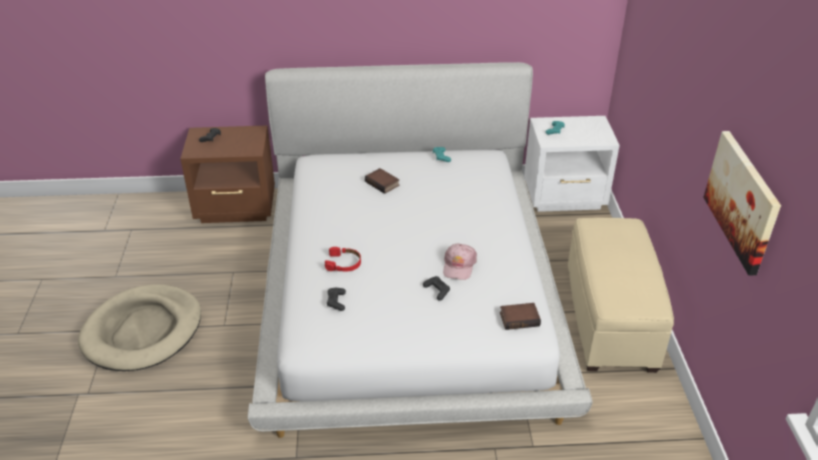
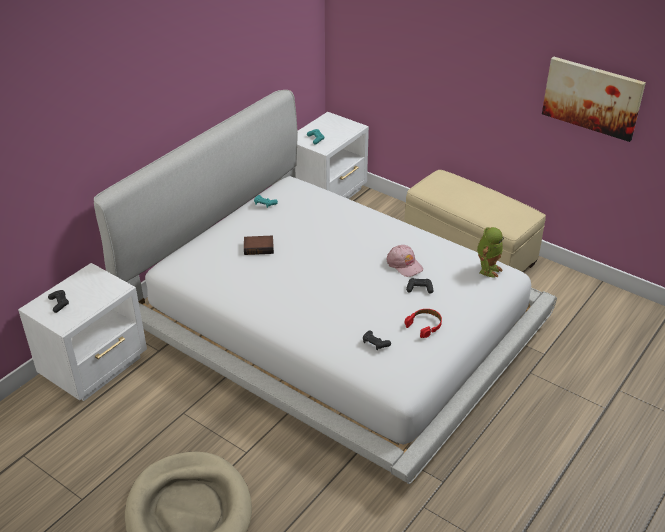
camera: 50 degrees left, 0 degrees up
brown nightstand [180,125,275,223] -> white nightstand [18,263,147,401]
red headphones [325,247,361,272] -> red headphones moved to [405,309,442,338]
book [500,303,541,330] -> toy robot [477,227,504,278]

